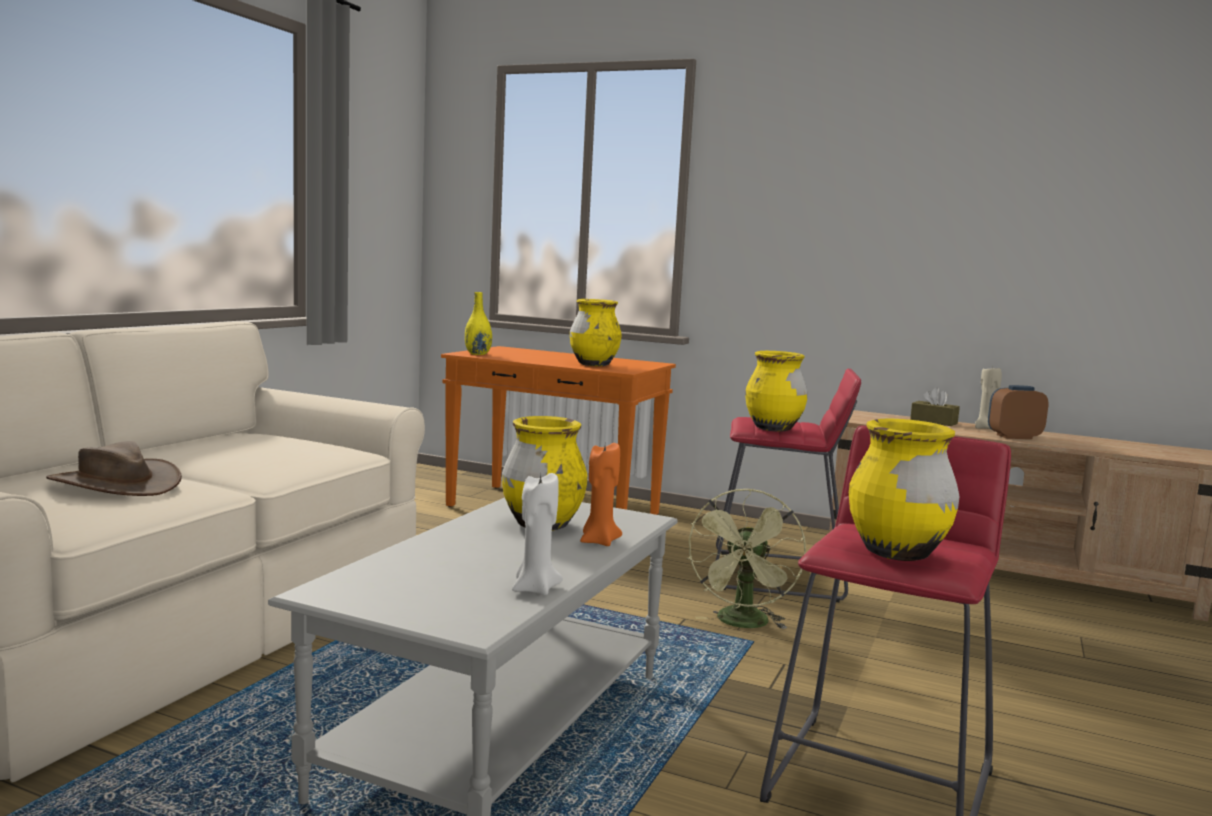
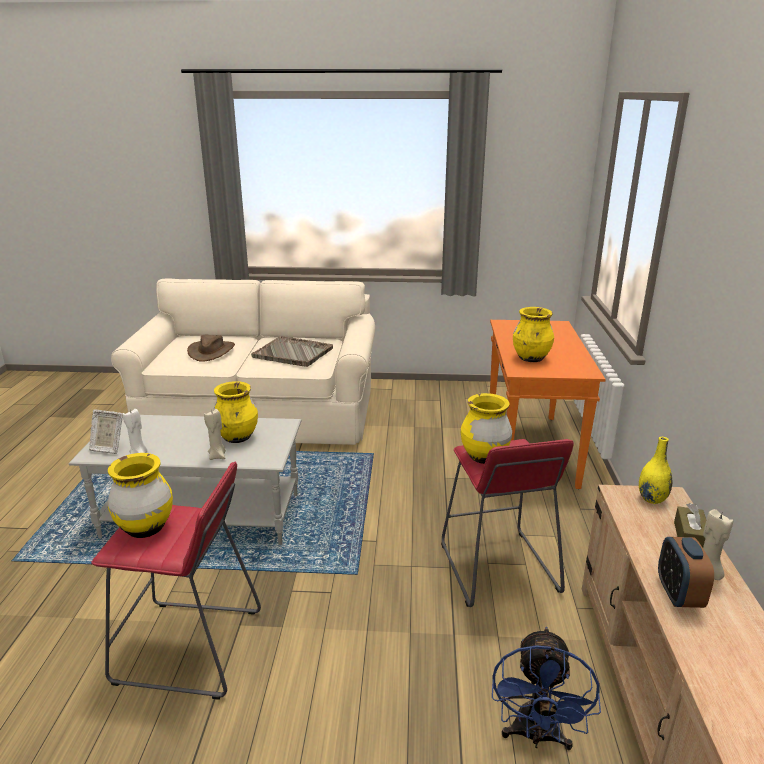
camera: 70 degrees right, 15 degrees up
yellow vase [465,292,492,355] -> yellow vase moved to [639,437,673,504]
orange candle [580,443,622,546] -> beige candle [204,409,226,460]
green fan [687,488,806,629] -> none
alarm clock [988,385,1049,439] -> alarm clock turned 150 degrees counterclockwise [658,537,714,608]
none -> picture frame [89,409,123,454]
none -> grey tray [251,336,333,367]
none -> blue fan [492,627,601,750]

